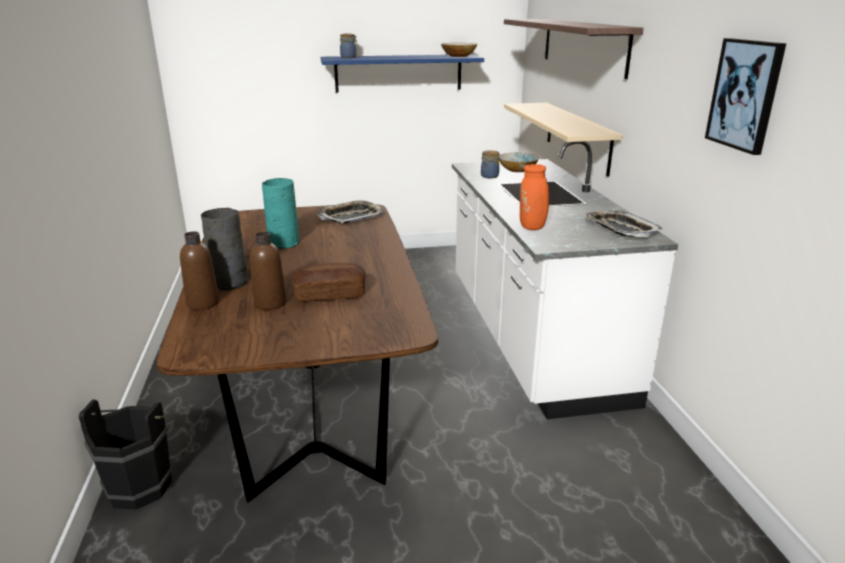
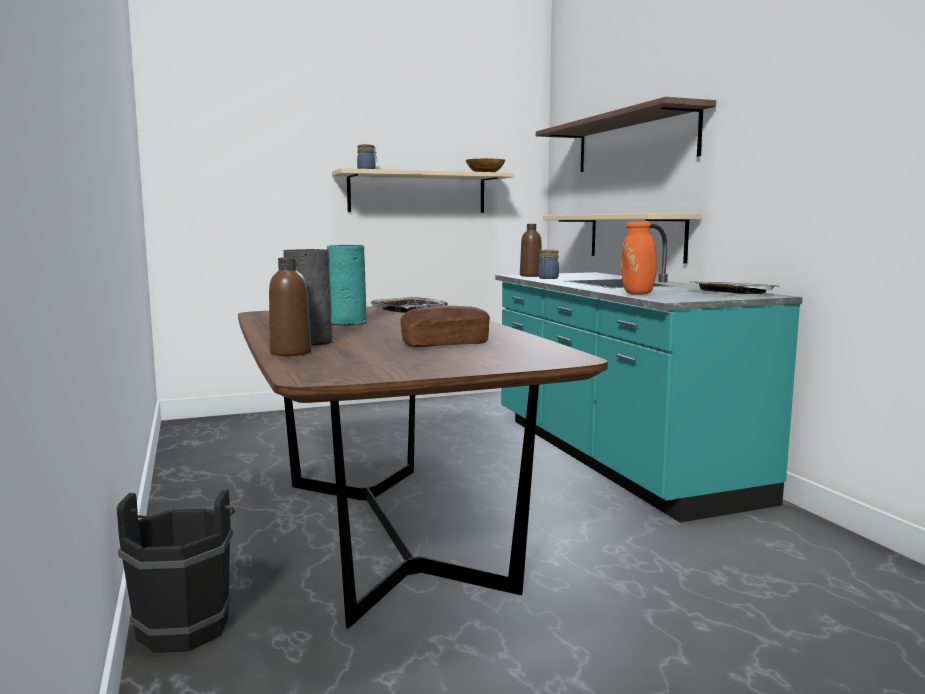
camera: 10 degrees left, 15 degrees down
brown bottle [250,232,287,310] -> brown bottle moved to [520,224,542,277]
blue shelf [321,54,484,93] -> beige shelf [332,168,515,213]
white counter [452,141,678,419] -> turquoise counter [495,224,803,523]
bowl [499,153,539,172] -> none
picture [705,38,786,155] -> none

